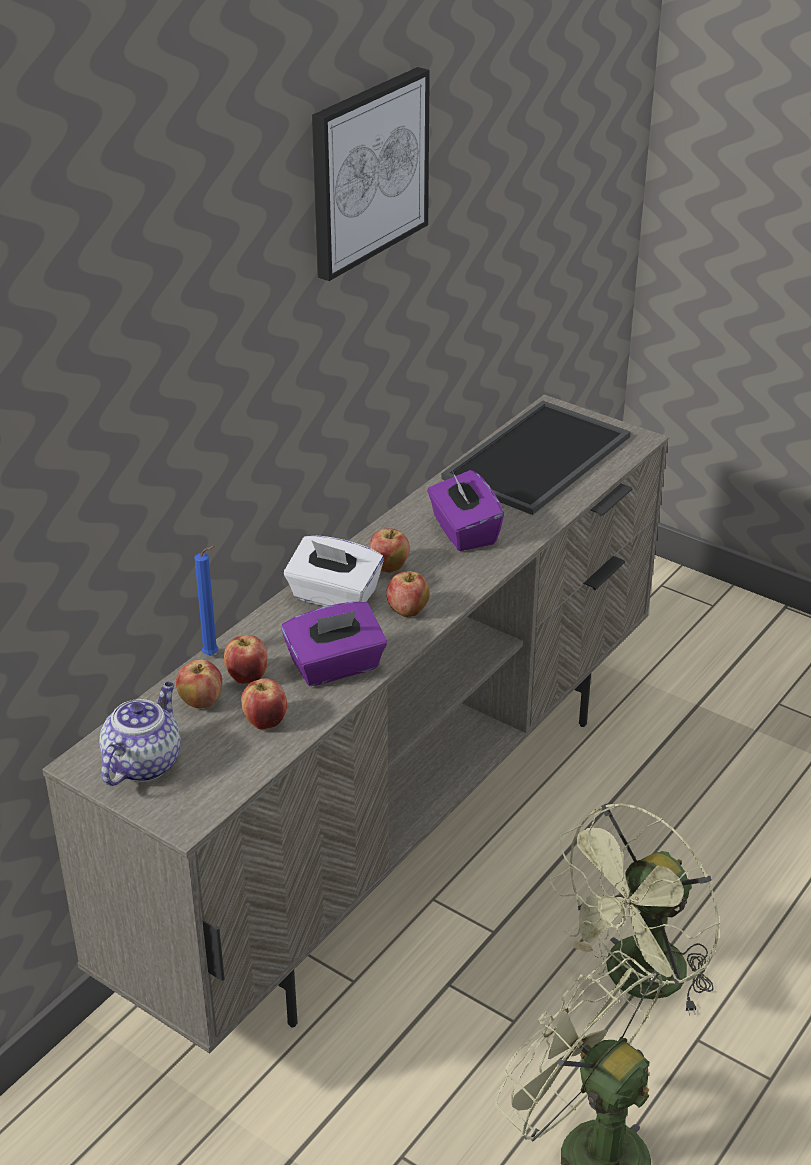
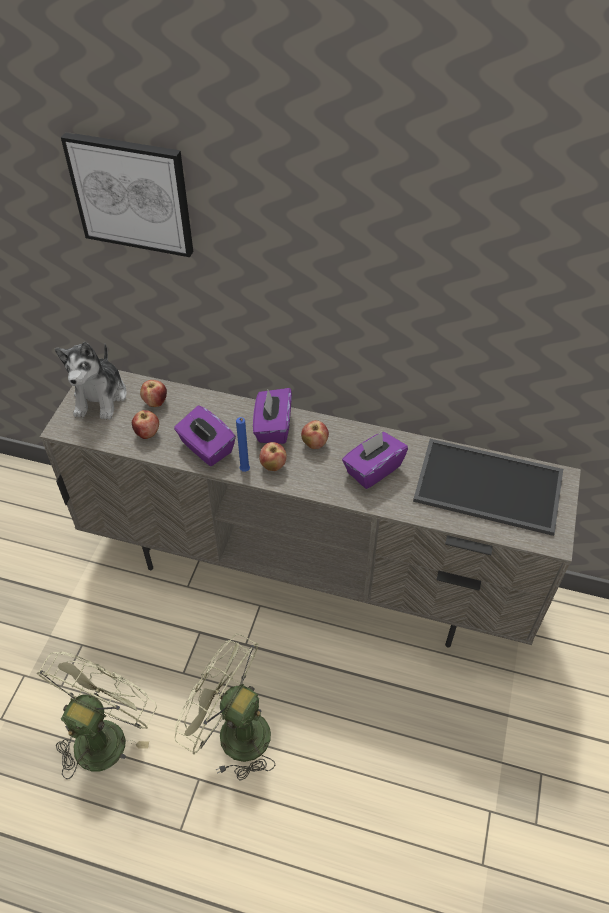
camera: 70 degrees right, 15 degrees up
teapot [99,682,181,786] -> plush toy [55,342,126,420]
blue candle [195,546,218,656] -> blue candle moved to [236,417,250,472]
apple [224,635,268,684] -> none
white tissue box [284,535,384,606] -> purple tissue box [253,388,292,444]
picture [312,67,430,281] -> picture moved to [61,132,193,257]

